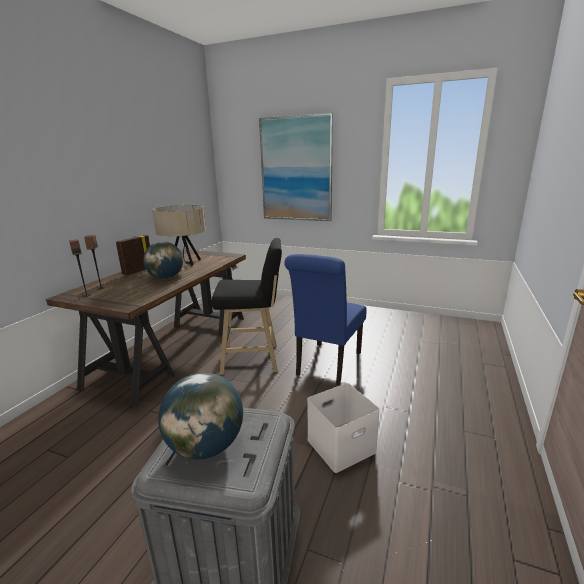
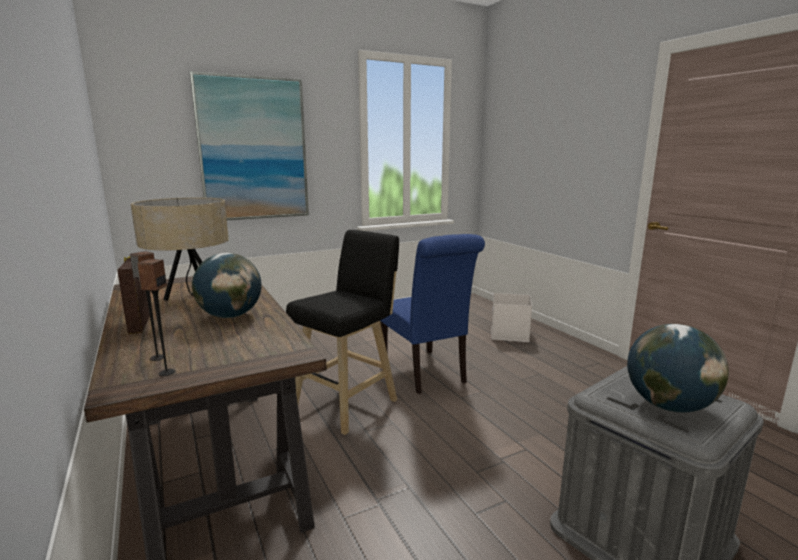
camera: 50 degrees left, 5 degrees down
white storage box [307,383,380,473] -> white storage box moved to [491,293,532,342]

